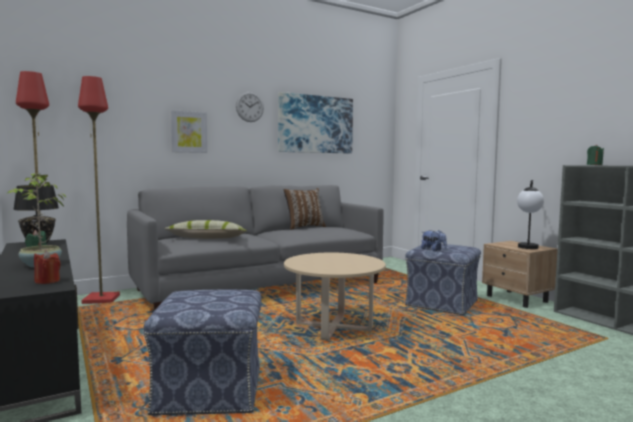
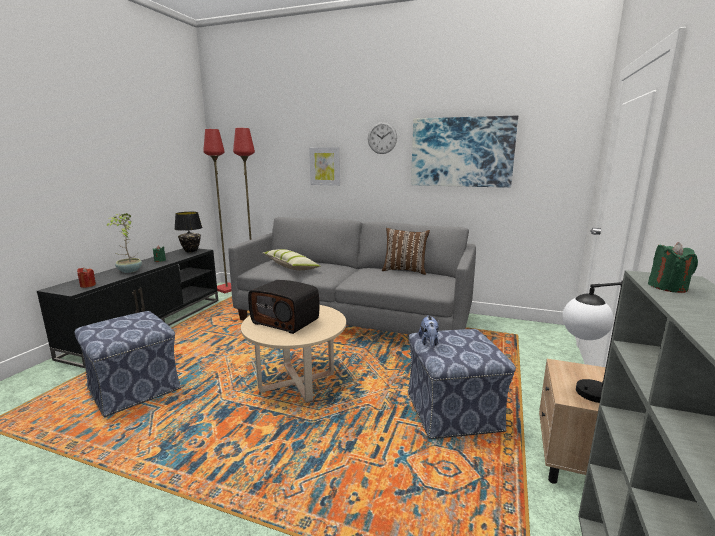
camera: 50 degrees right, 10 degrees up
none -> radio [248,280,320,334]

